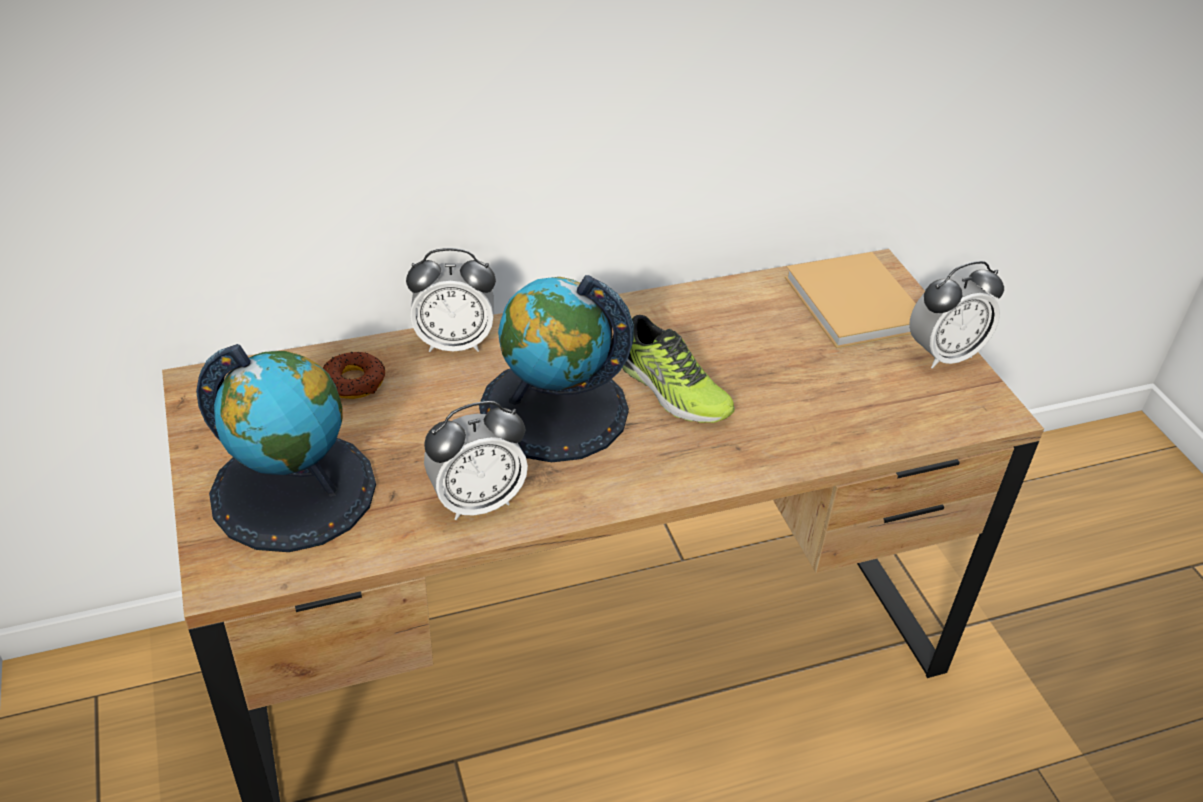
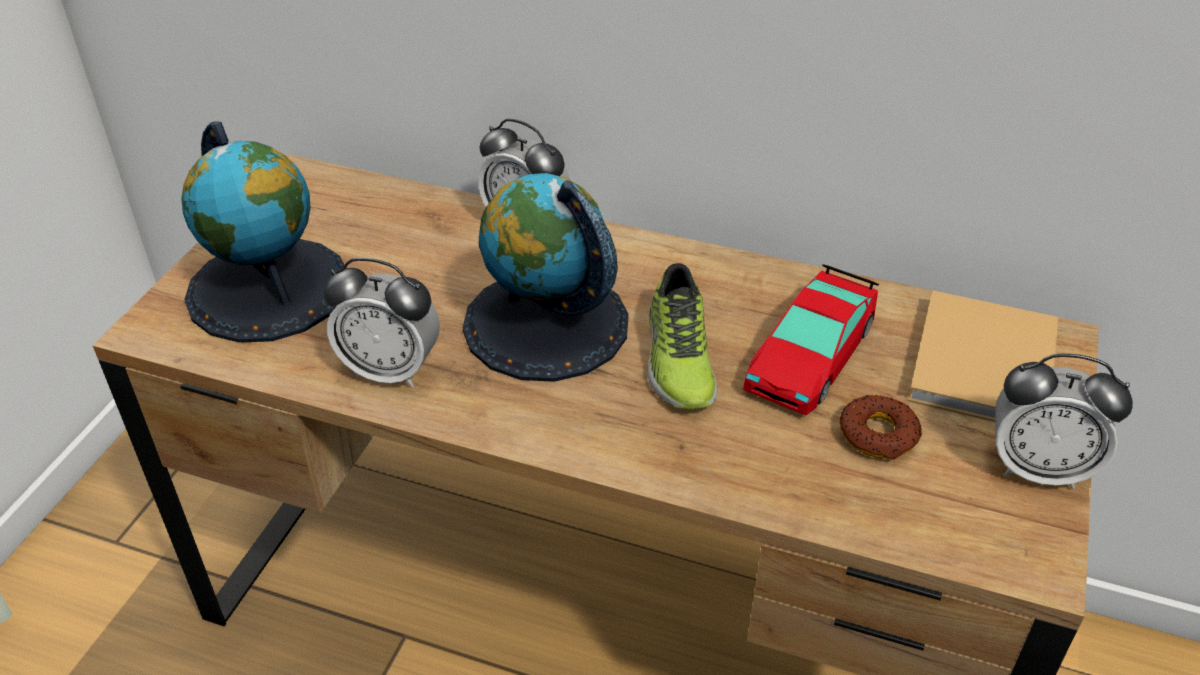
camera: 40 degrees right, 0 degrees up
donut [323,352,385,399] -> donut moved to [840,395,922,460]
none -> toy car [743,264,879,415]

